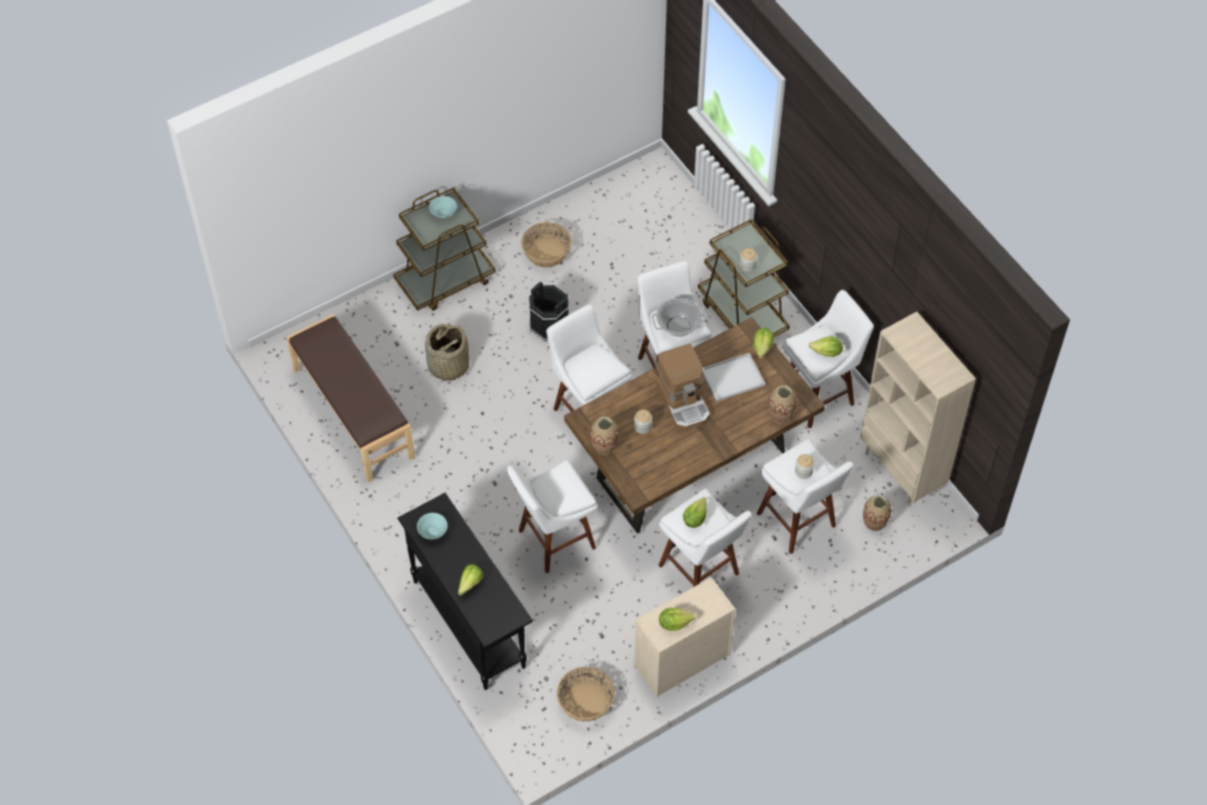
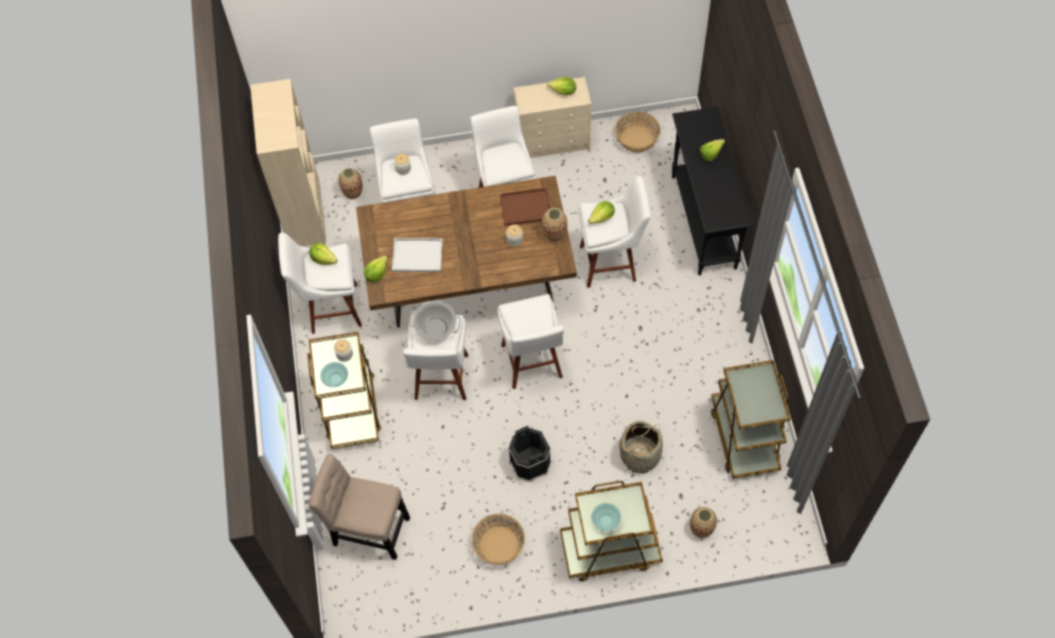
camera: 155 degrees left, 5 degrees up
brown bench [286,314,415,482] -> brown cart [711,360,791,479]
turquoise bowl [417,513,448,539] -> turquoise bowl moved to [320,362,348,387]
coffee machine [656,344,710,430] -> none
lettuce [683,497,707,528] -> lettuce moved to [588,201,615,224]
vase [768,385,797,424] -> vase moved to [690,507,717,538]
none -> beige chair [309,454,410,560]
none -> brown tray [500,188,550,226]

